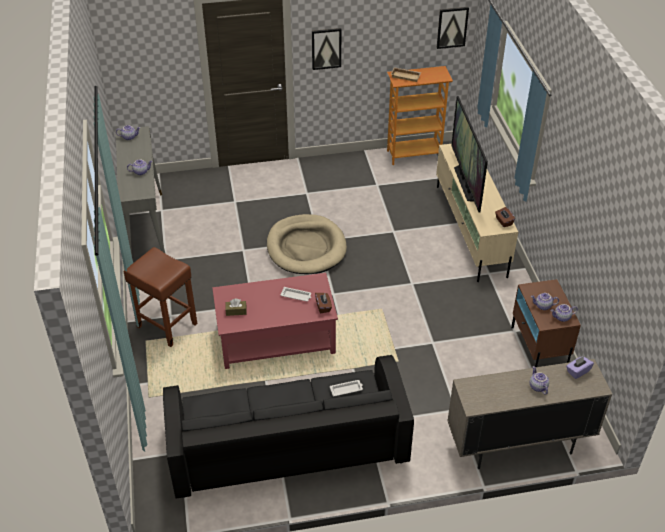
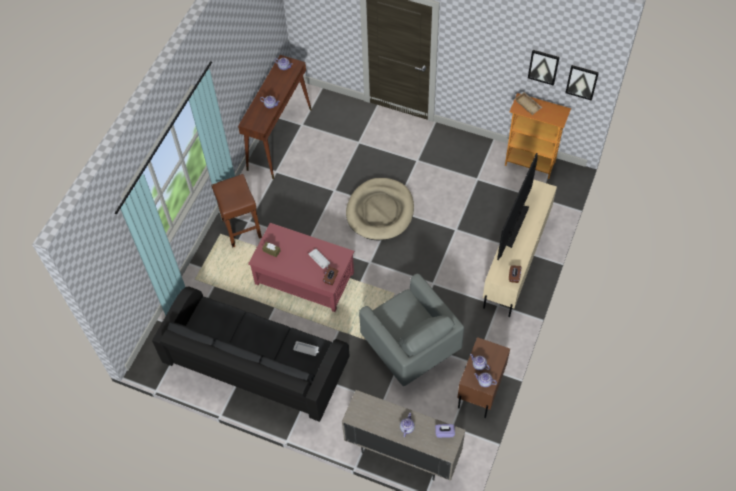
camera: 35 degrees right, 15 degrees up
grey console table [116,126,165,255] -> brown console table [238,55,312,179]
picture [312,28,341,70] -> picture moved to [528,50,560,86]
none -> grey armchair [359,274,464,386]

